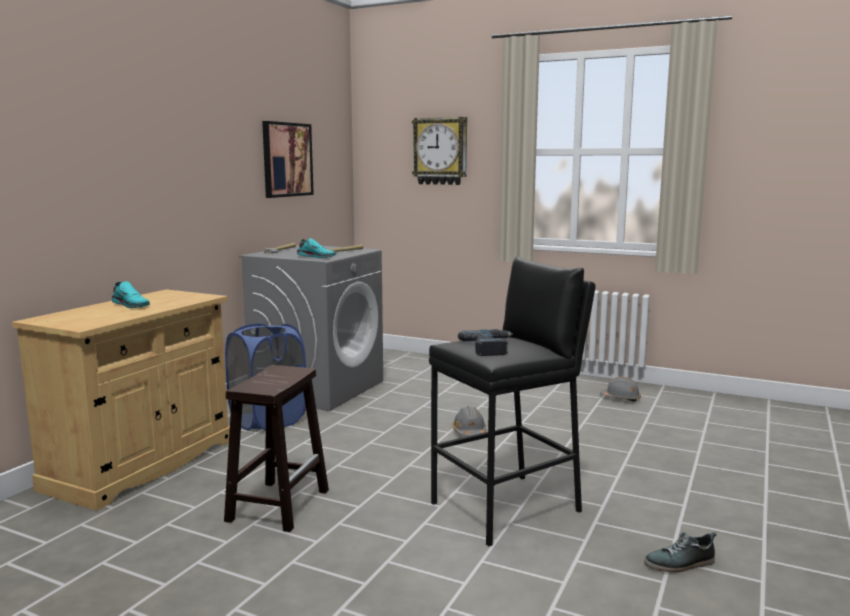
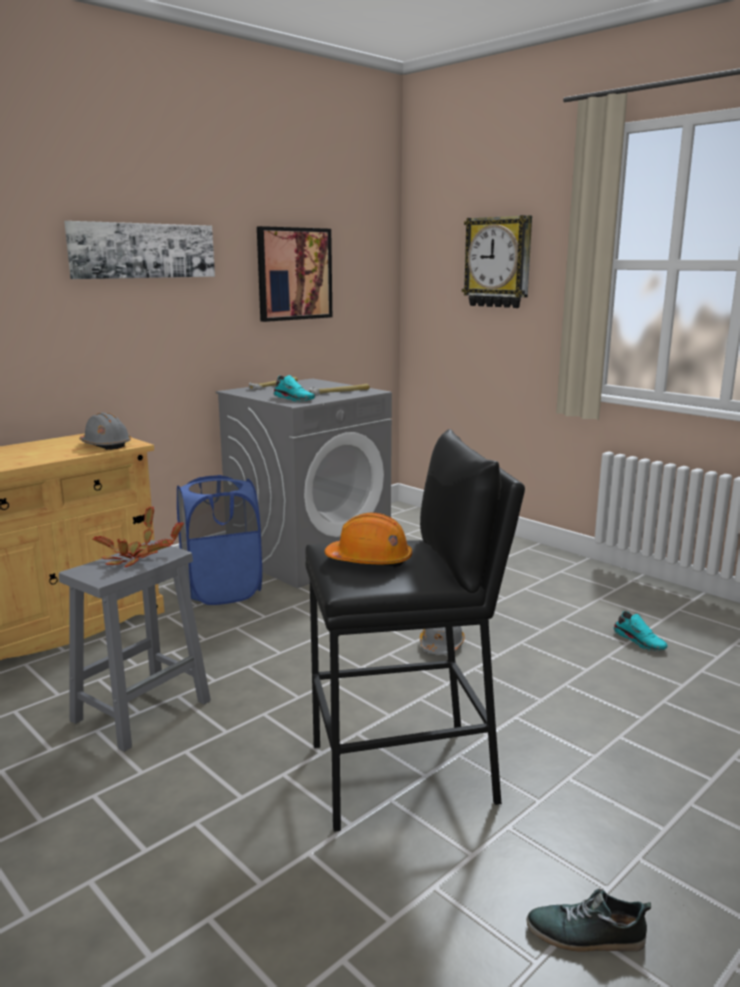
camera: 20 degrees right, 5 degrees up
turquoise shoe [112,281,150,308] -> turquoise shoe moved to [613,611,668,651]
brown stool [224,365,329,532] -> grey stool [59,540,211,752]
power drill [458,329,513,356] -> orange hard hat [324,513,412,568]
grey hard hat [600,377,641,402] -> grey hard hat moved to [79,413,131,450]
none -> picture [64,221,215,279]
none -> potted plant [92,506,184,567]

